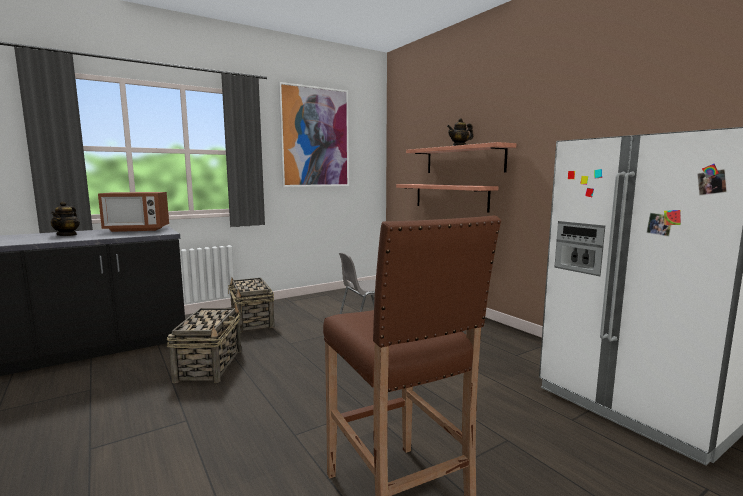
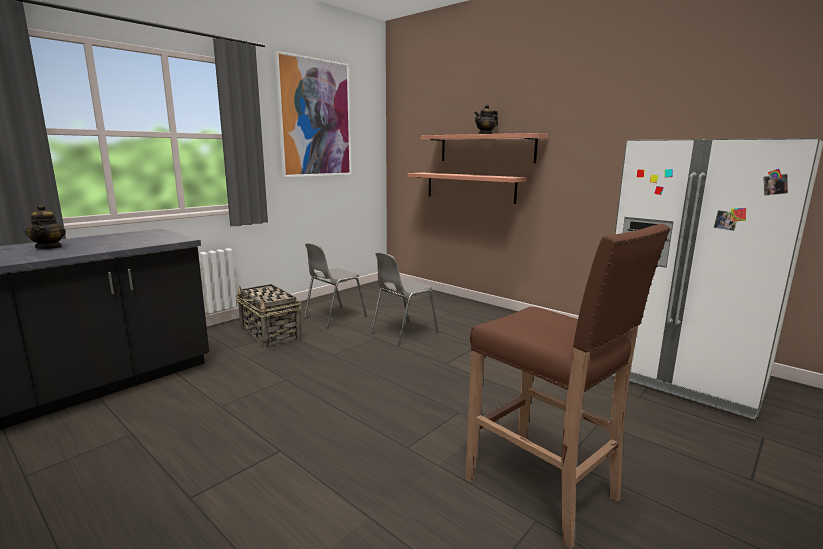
camera: 15 degrees left, 5 degrees up
microwave [98,192,169,232] -> none
basket [167,303,241,383] -> none
none -> grey chair [304,243,367,328]

